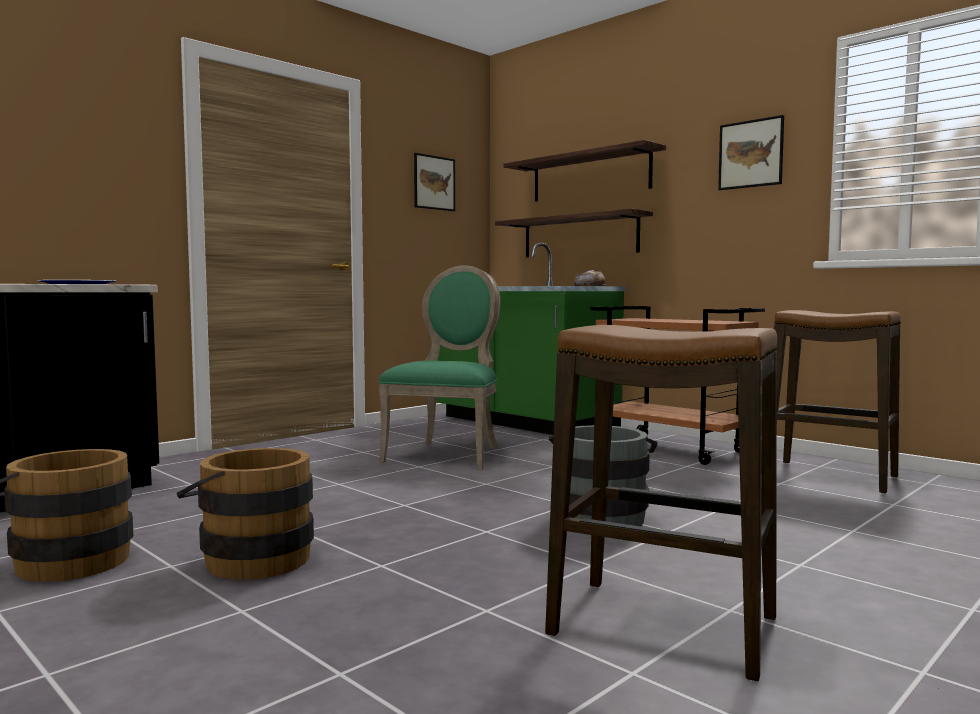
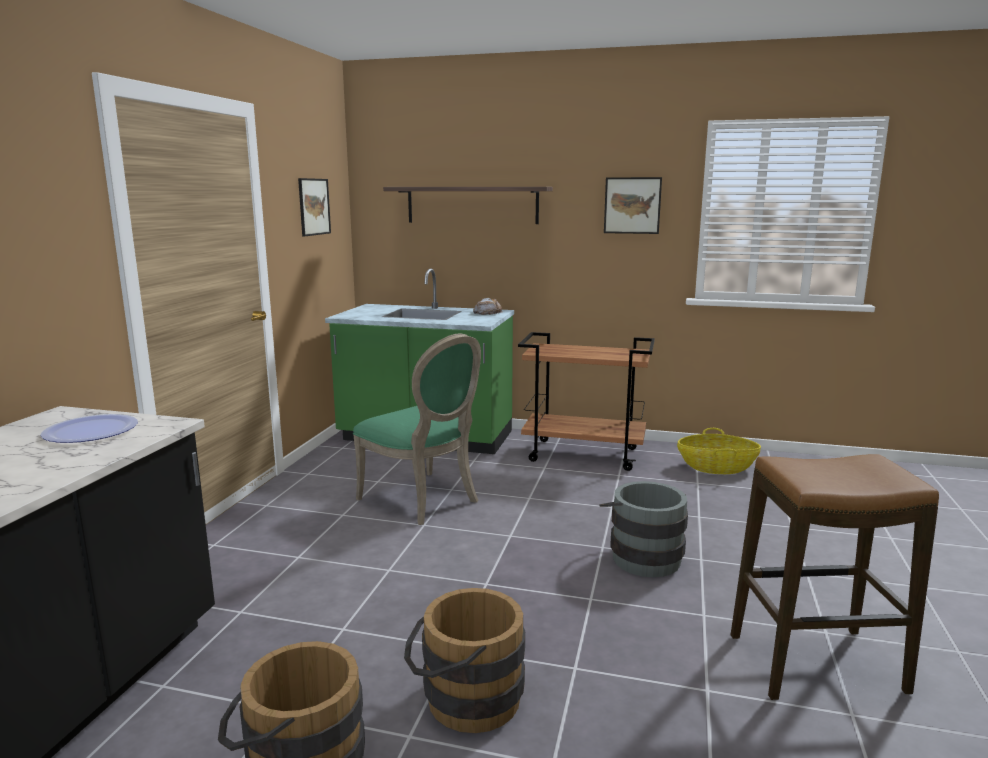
camera: 30 degrees left, 10 degrees up
green chair [378,265,501,470] -> green chair turned 150 degrees clockwise [353,334,481,525]
shelf [495,209,653,257] -> none
stool [774,310,901,494] -> basket [677,428,761,474]

